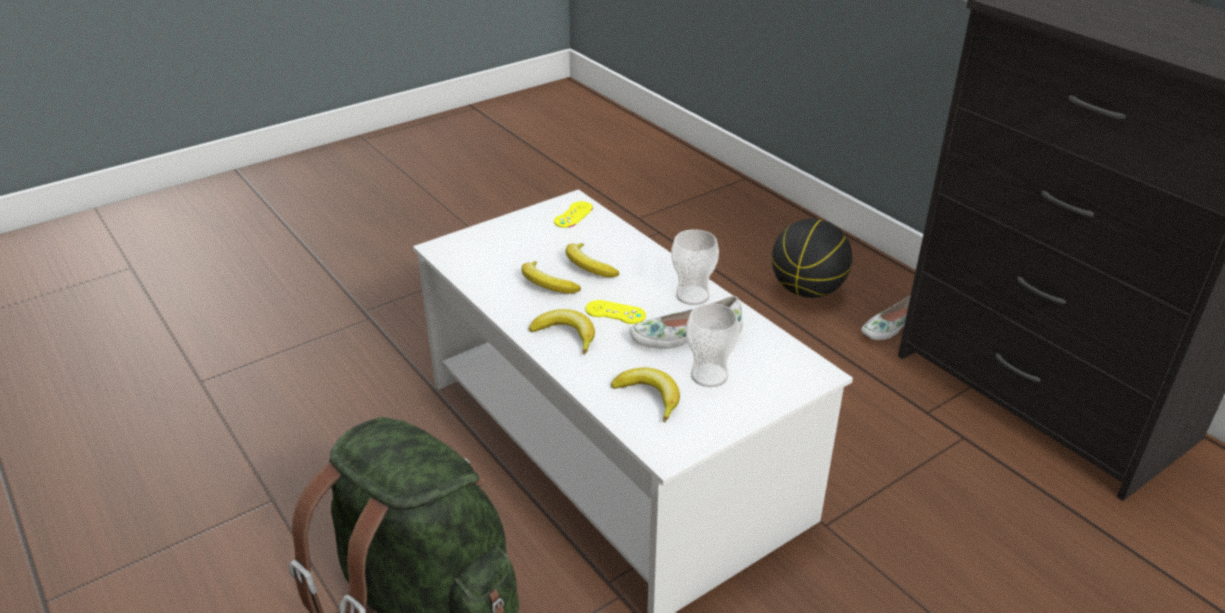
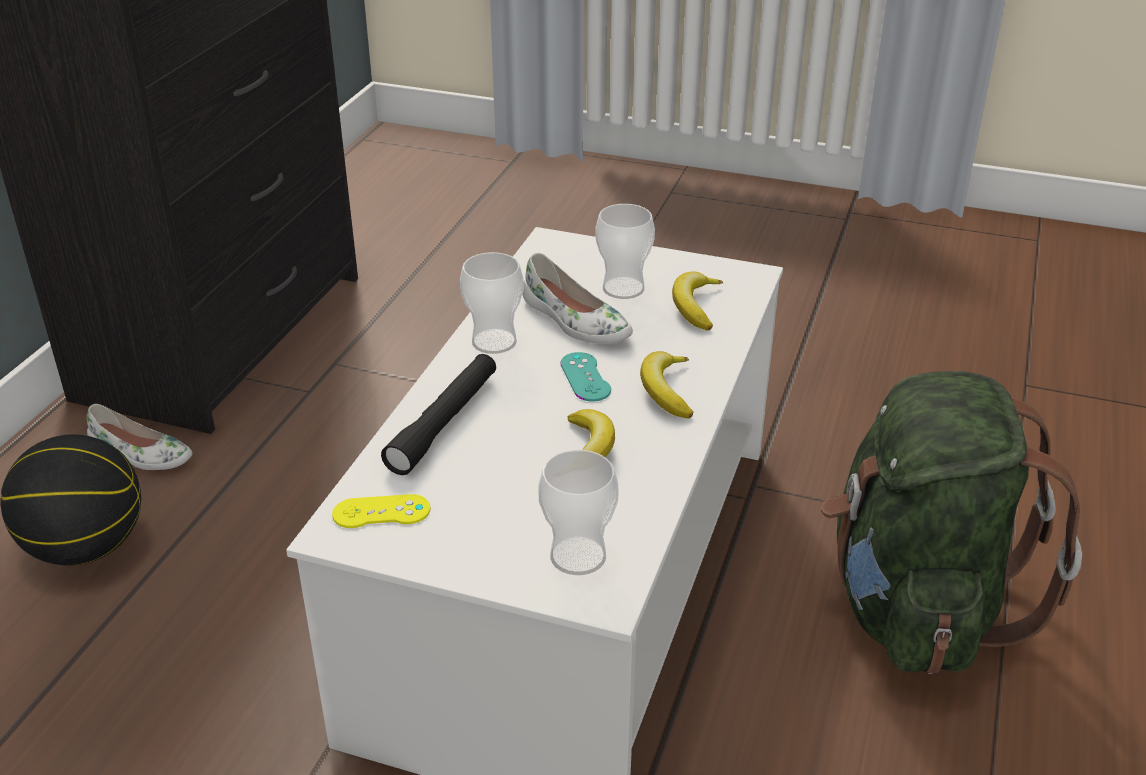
camera: 125 degrees left, 0 degrees up
banana [566,243,619,277] -> none
yellow game controller [586,300,646,324] -> turquoise game controller [560,352,611,402]
none -> black flashlight [381,354,496,475]
none -> cup [539,450,619,575]

